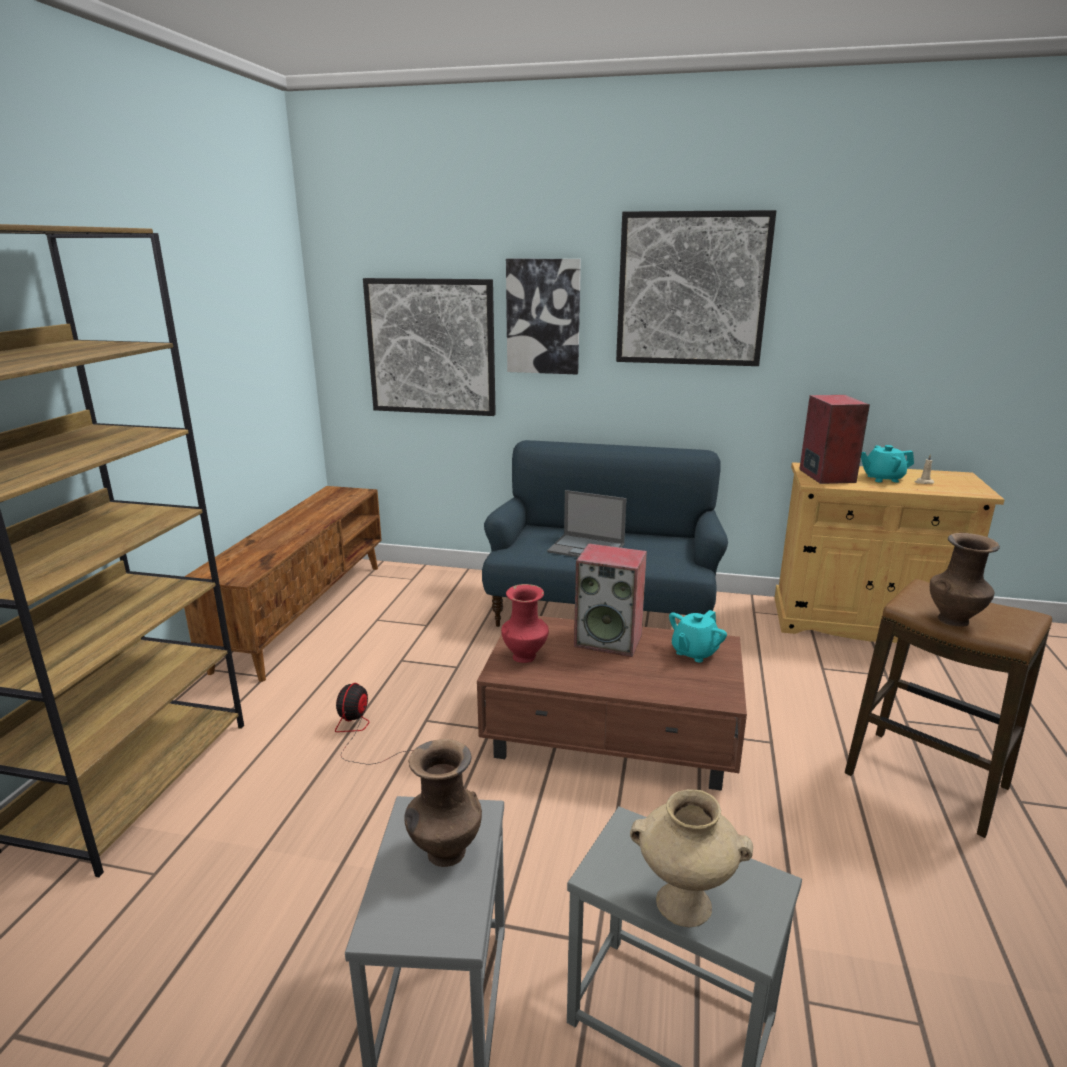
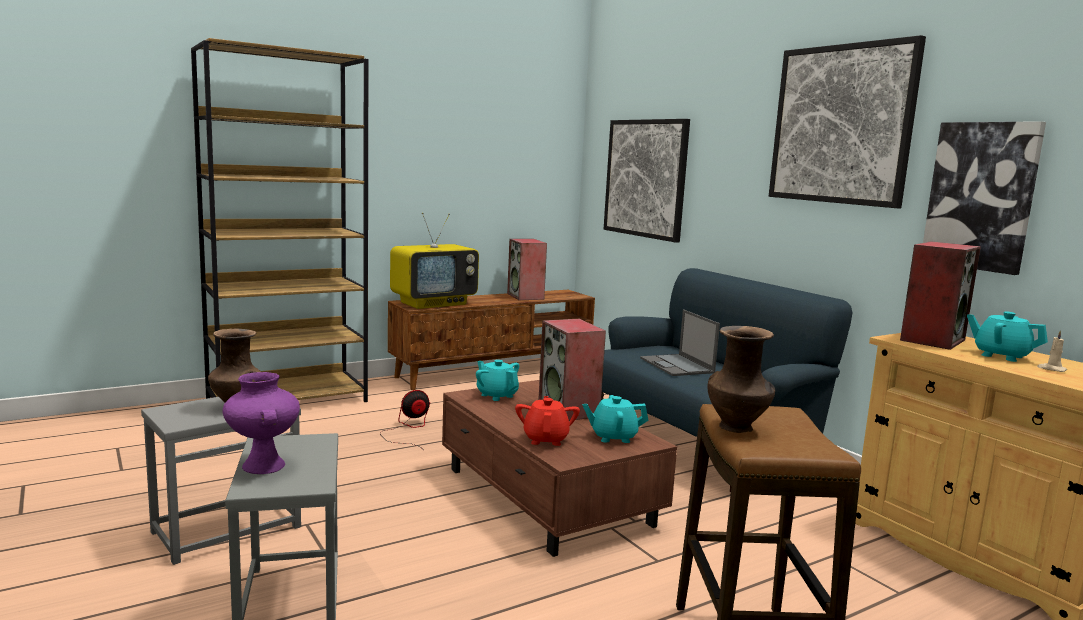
camera: 45 degrees right, 10 degrees down
red vase [501,584,549,663] -> turquoise teapot [476,360,519,401]
picture [506,259,581,374] -> picture moved to [923,121,1046,275]
beige vase [630,789,753,928] -> purple vase [223,372,300,474]
none -> television [390,213,479,309]
none -> speaker [507,239,547,300]
none -> red teapot [515,396,580,446]

